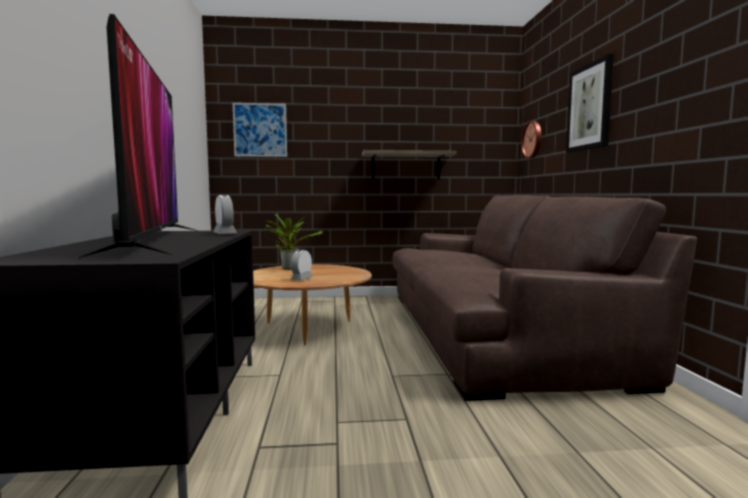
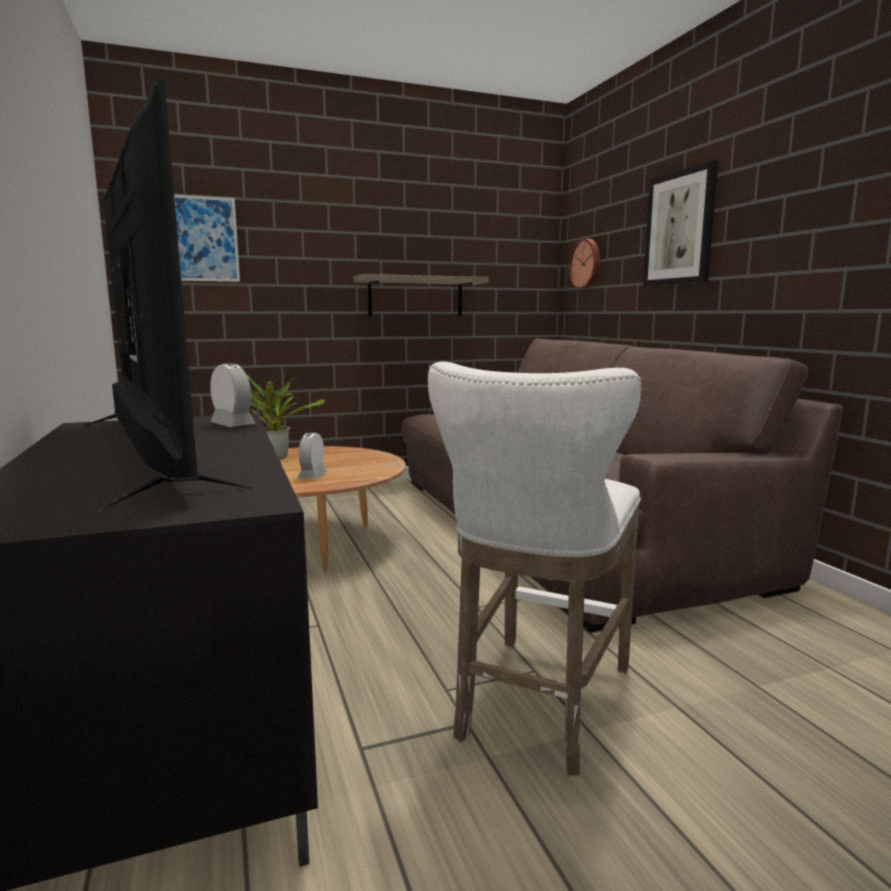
camera: 15 degrees left, 5 degrees up
none -> white stool [428,362,641,775]

